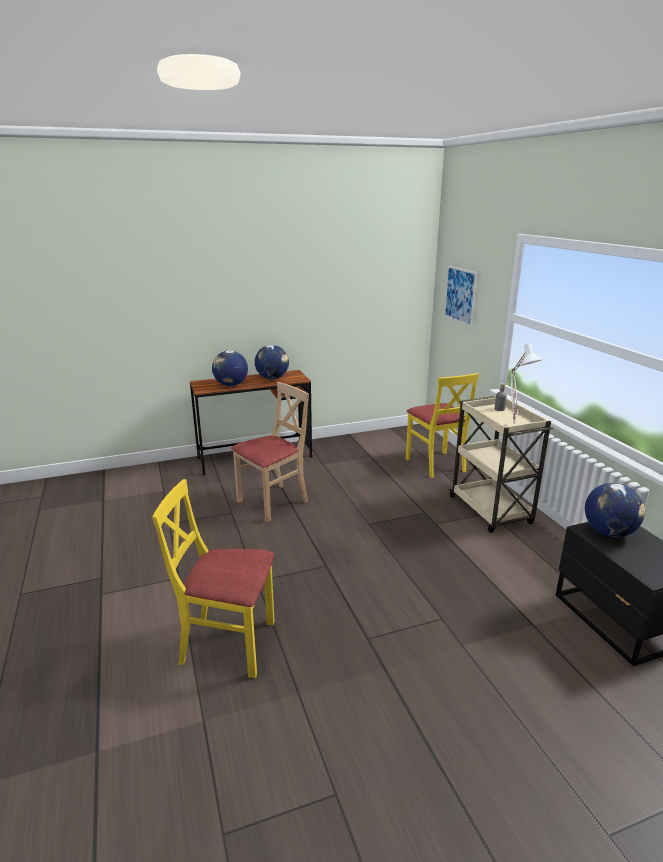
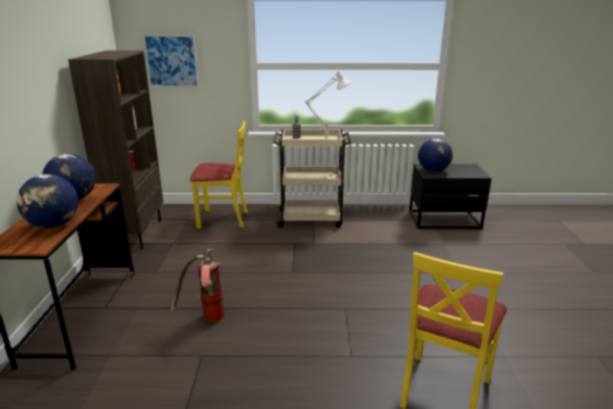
camera: 70 degrees left, 0 degrees up
beige chair [231,382,309,522] -> fire extinguisher [171,249,224,322]
none -> brown bookcase [68,51,163,249]

